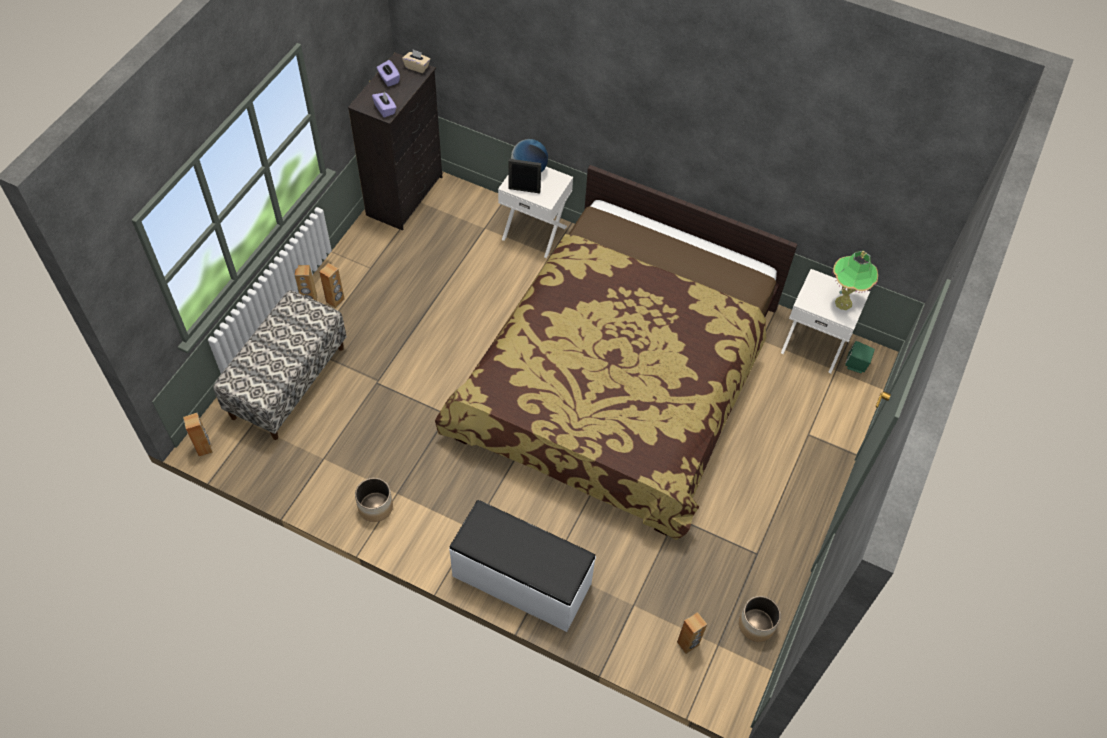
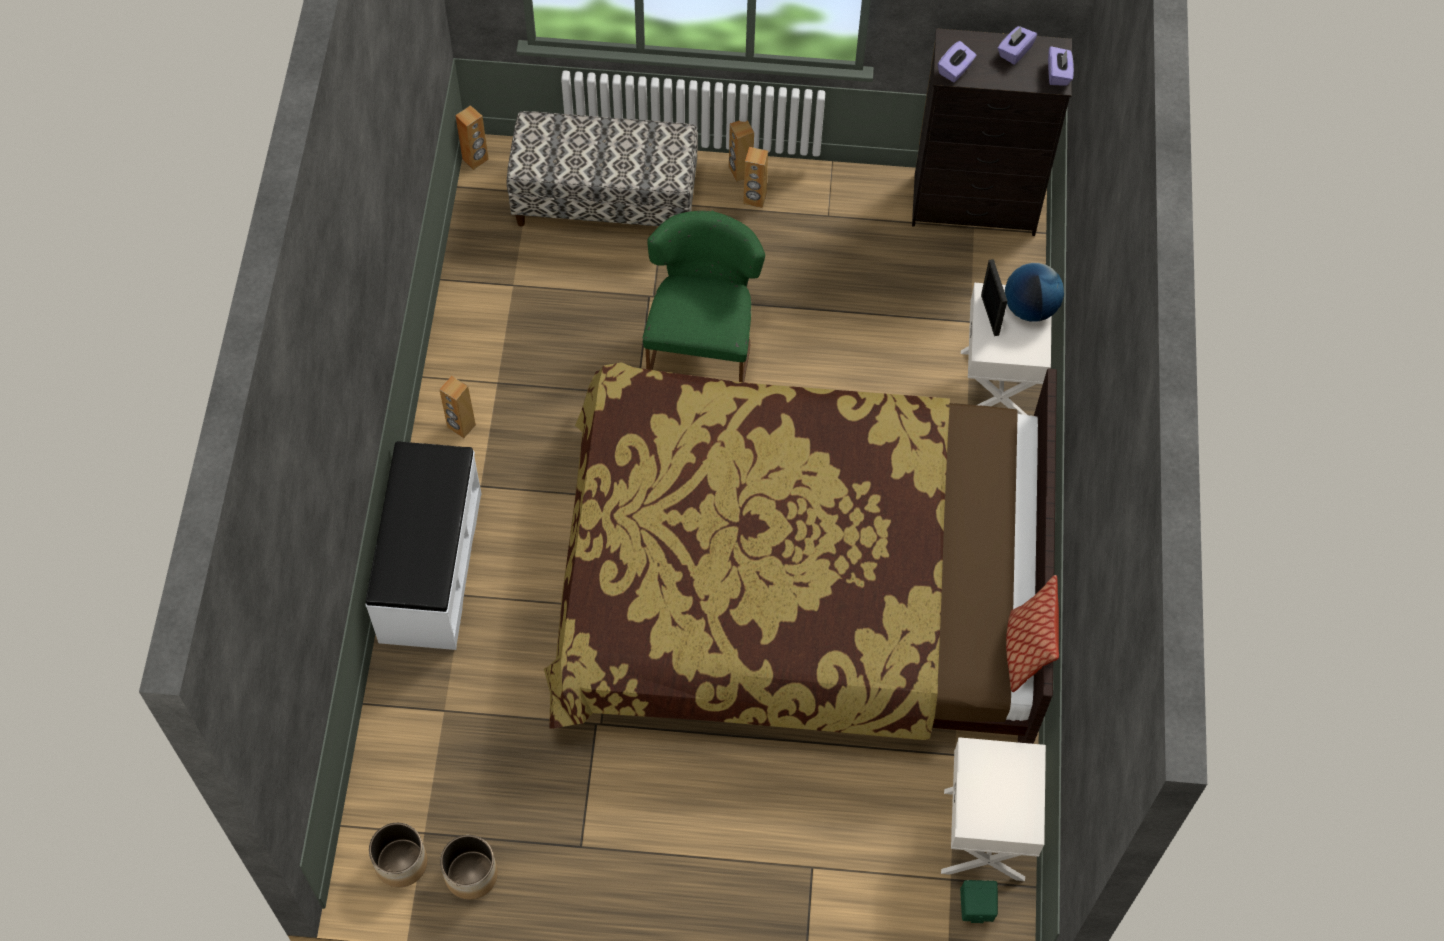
camera: 70 degrees right, 5 degrees up
planter [355,478,393,522] -> planter moved to [369,823,427,887]
beige tissue box [402,50,430,73] -> purple tissue box [1048,46,1074,86]
brown speaker [677,612,707,654] -> brown speaker moved to [439,376,476,438]
table lamp [832,250,878,310] -> none
none -> green chair [643,211,765,382]
none -> pillow [1006,575,1059,692]

